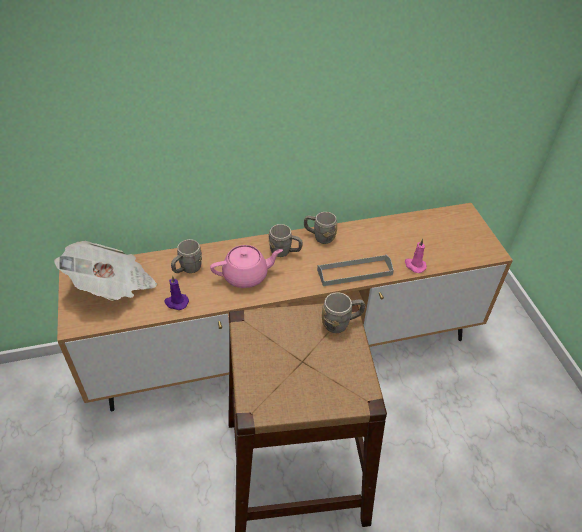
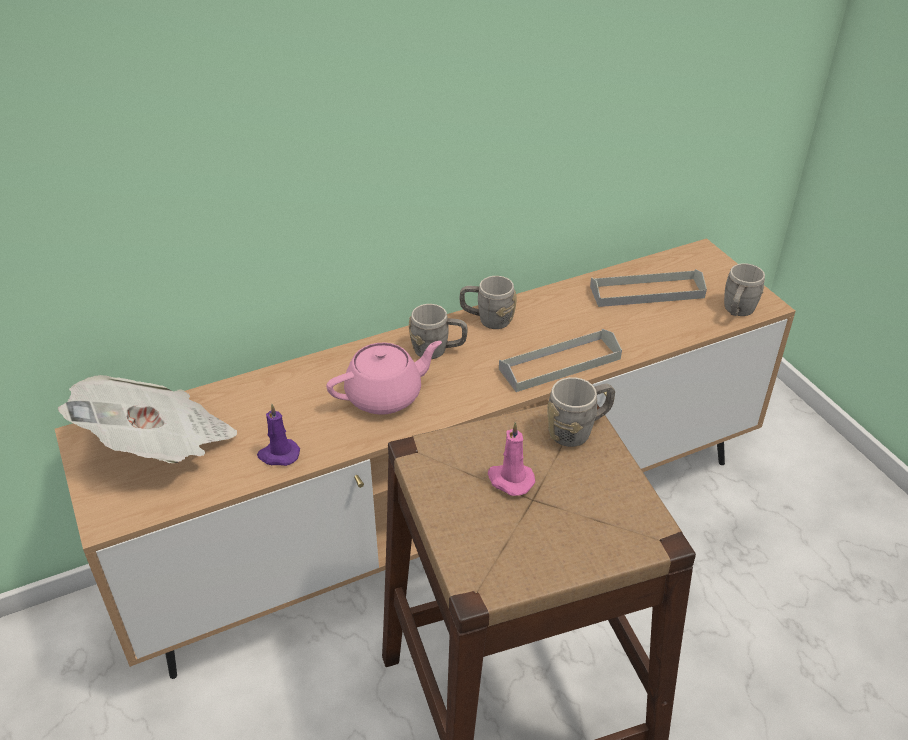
camera: 10 degrees left, 5 degrees down
grey mug [171,239,202,273] -> grey mug moved to [724,263,765,316]
pink candle [405,239,427,273] -> pink candle moved to [488,422,535,496]
none -> grey tray [590,269,707,307]

